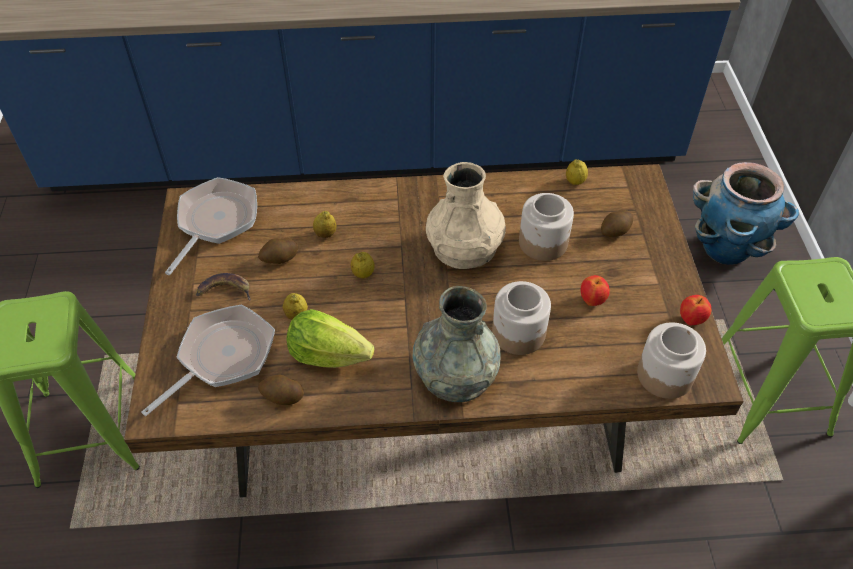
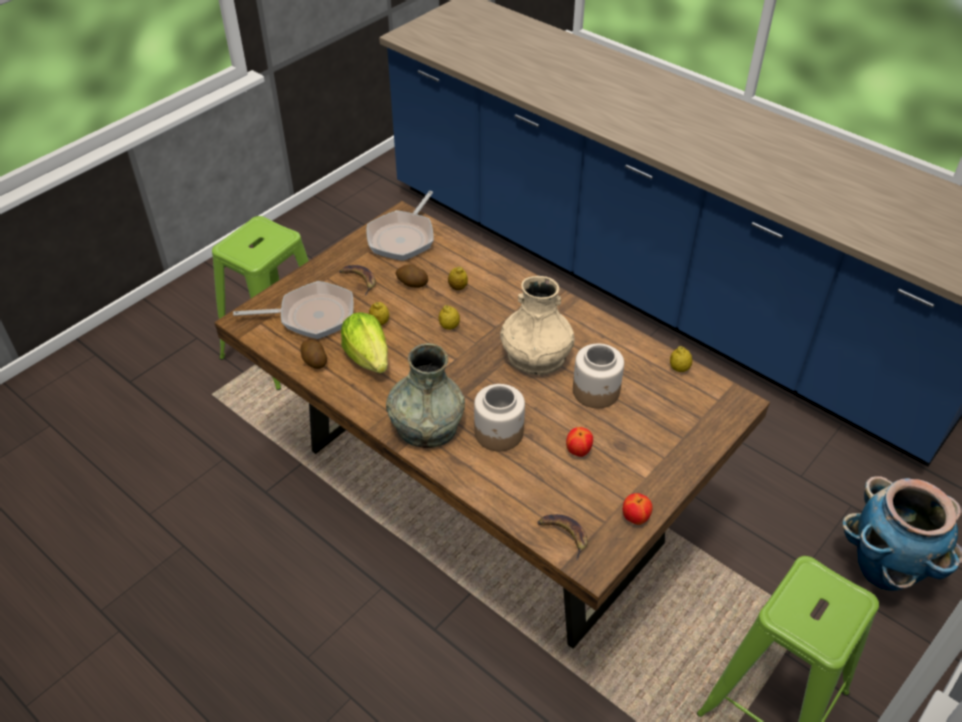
camera: 45 degrees right, 5 degrees down
frying pan [165,177,257,275] -> frying pan turned 135 degrees clockwise [366,191,434,261]
potato [601,210,633,237] -> none
jar [637,322,706,399] -> banana [537,514,588,561]

